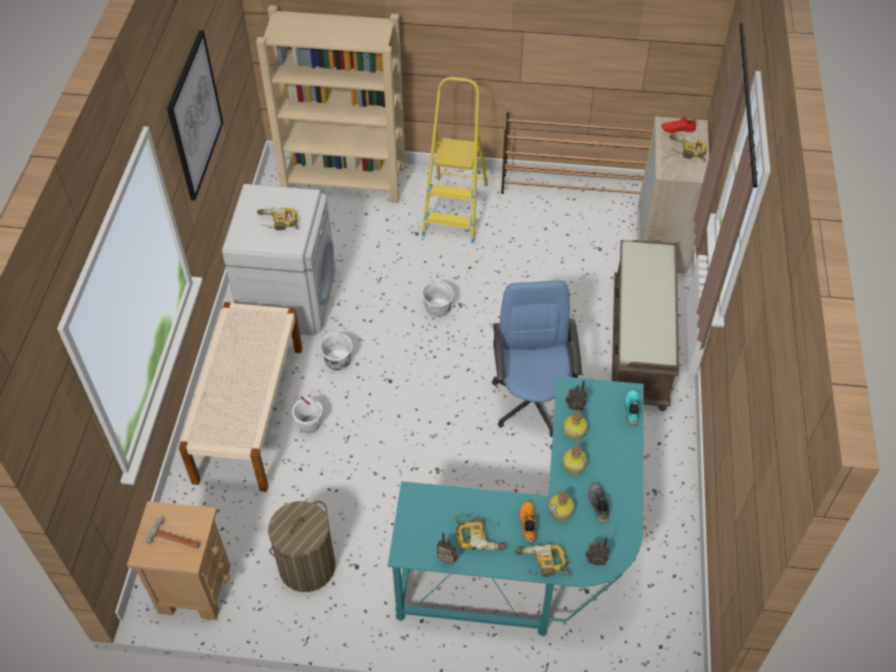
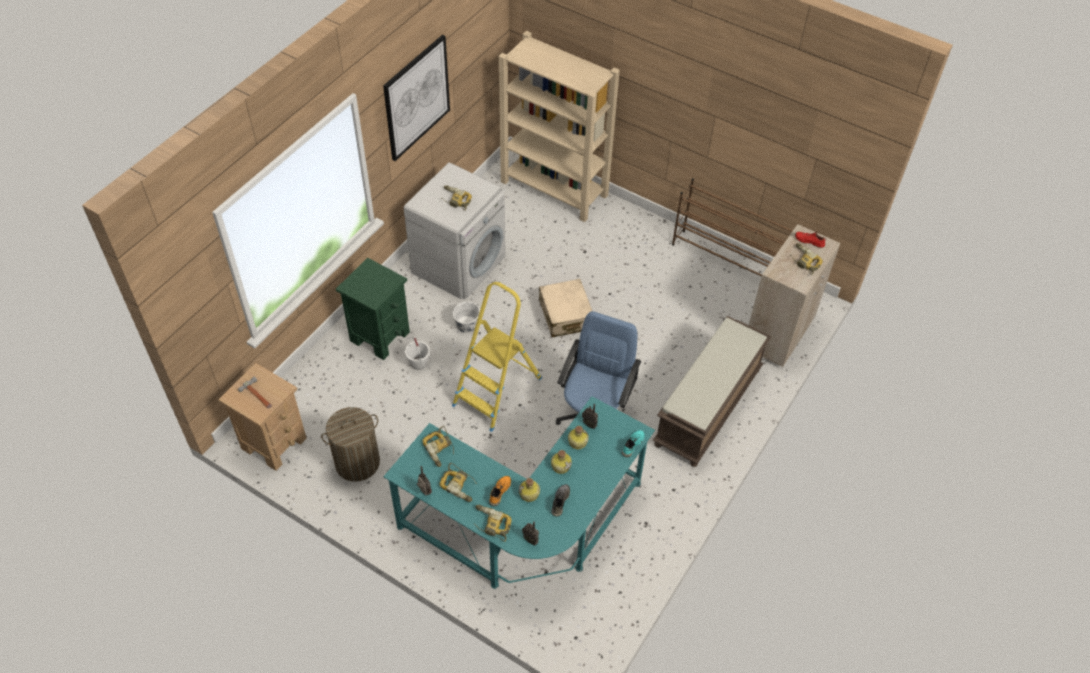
camera: 25 degrees right, 0 degrees up
beige bench [178,302,303,492] -> green nightstand [336,257,410,360]
yellow step ladder [422,77,488,243] -> yellow step ladder moved to [452,282,542,432]
white bucket [422,281,454,317] -> beige suitcase [539,279,592,337]
none -> power drill [422,426,454,467]

